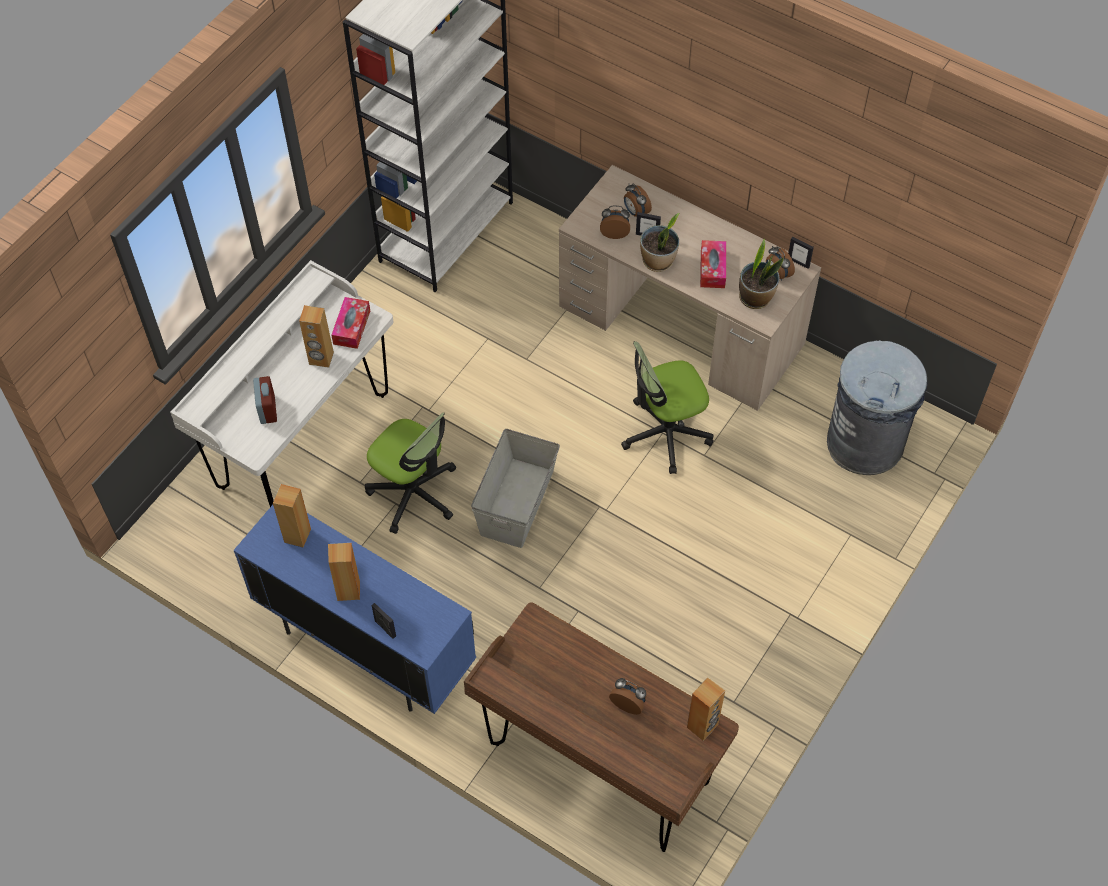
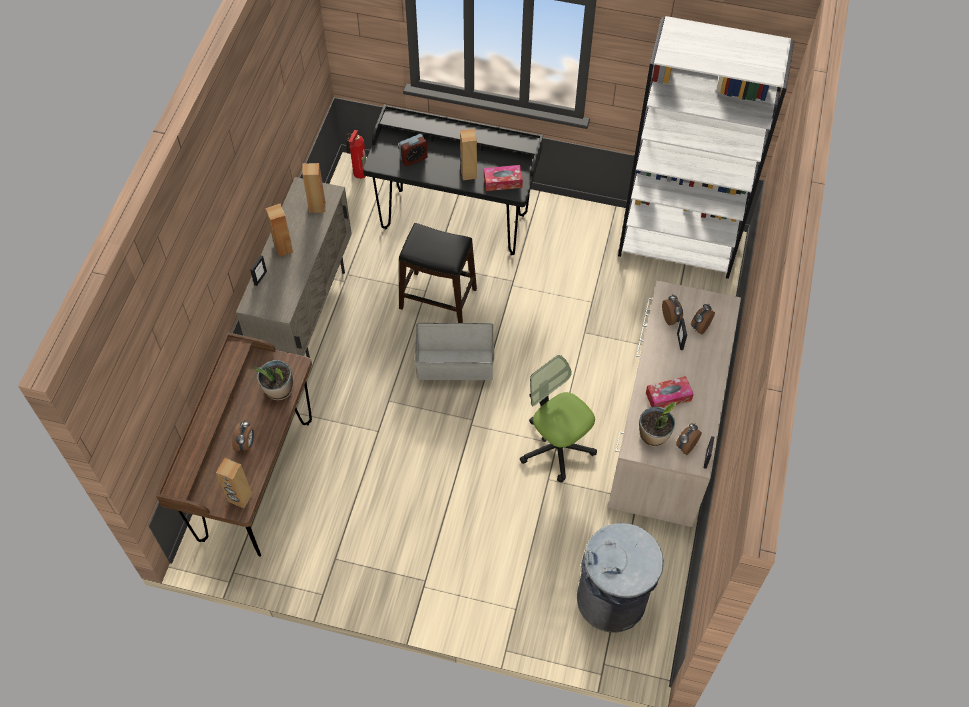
camera: 70 degrees right, 0 degrees up
white desk [170,260,393,507] -> black desk [363,105,543,255]
blue cabinet [234,505,476,714] -> beige cabinet [236,177,352,358]
office chair [365,412,456,534] -> black stool [399,223,477,323]
potted plant [640,213,680,272] -> potted plant moved to [254,360,293,400]
none -> fire extinguisher [347,130,366,179]

